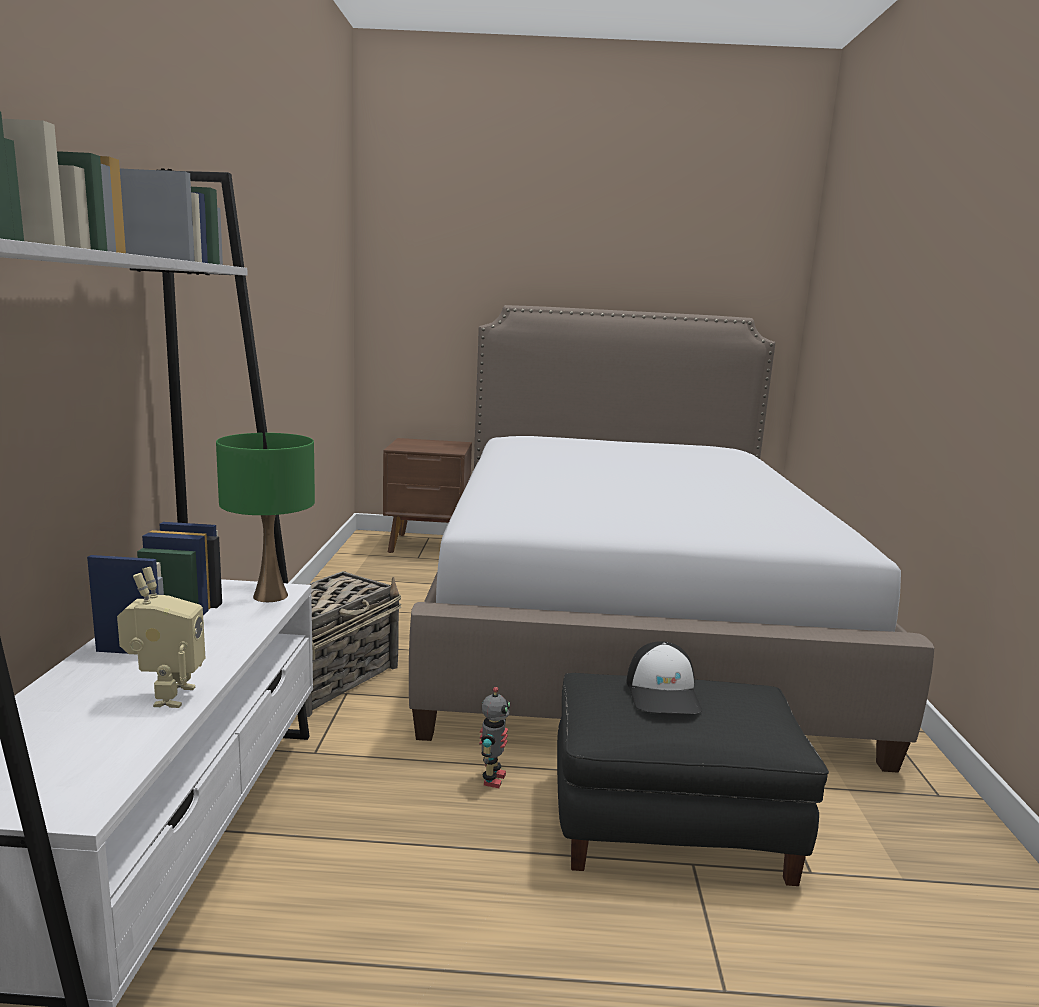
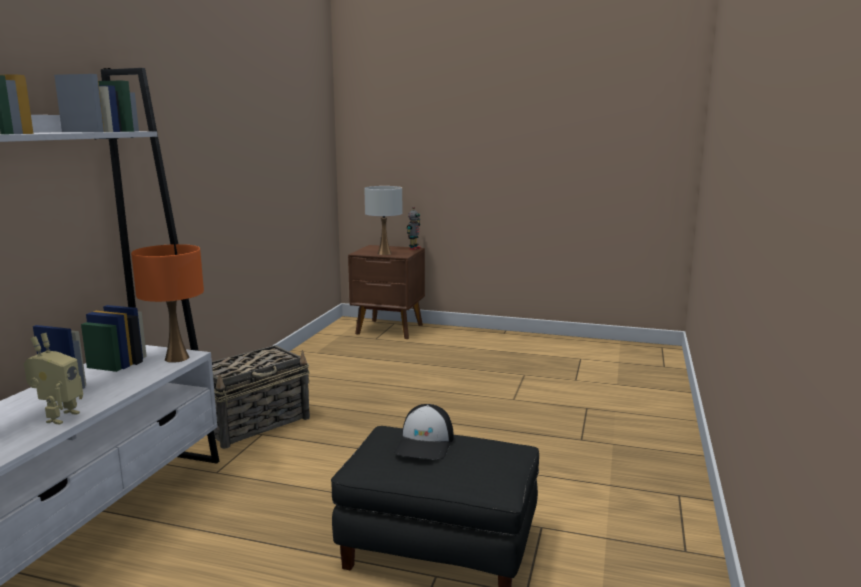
camera: 15 degrees right, 0 degrees up
green table lamp [216,433,315,602] -> orange table lamp [131,244,204,363]
bed [409,305,934,773] -> none
toy robot [479,687,510,788] -> toy robot moved to [407,207,421,250]
none -> white table lamp [364,186,402,255]

